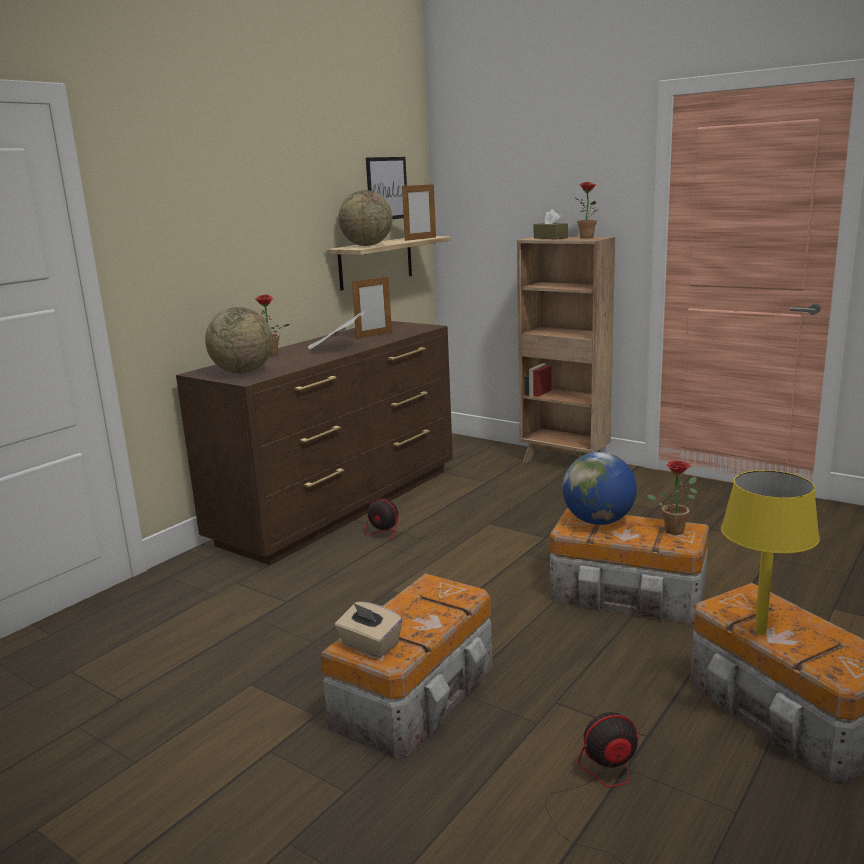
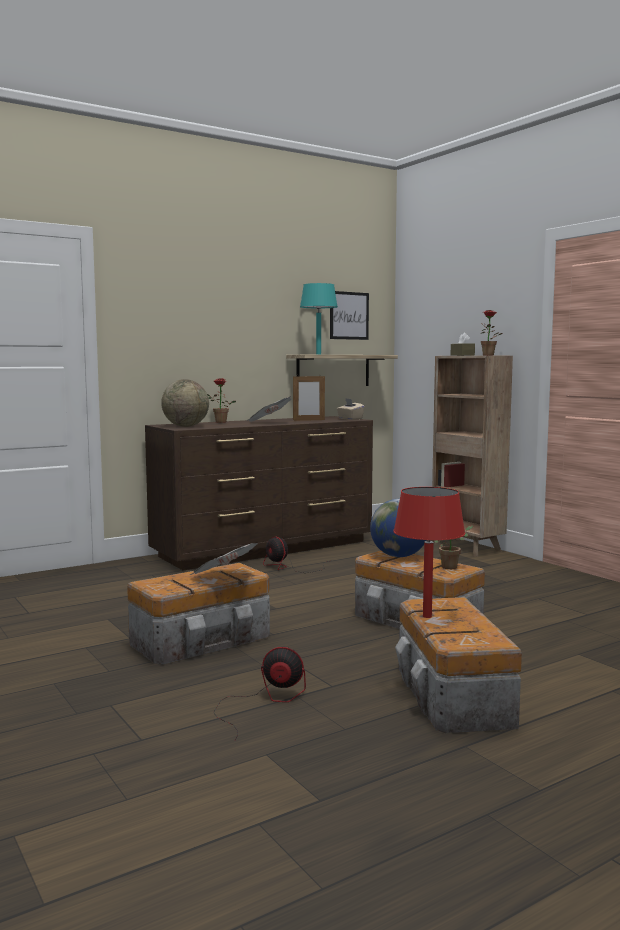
camera: 20 degrees right, 10 degrees down
beige tissue box [335,602,403,658] -> beige tissue box moved to [337,398,365,420]
globe [338,190,393,246] -> turquoise table lamp [300,283,338,355]
picture frame [402,183,436,241] -> none
yellow table lamp [721,470,820,635] -> red table lamp [393,487,465,618]
none -> newspaper [190,543,258,575]

